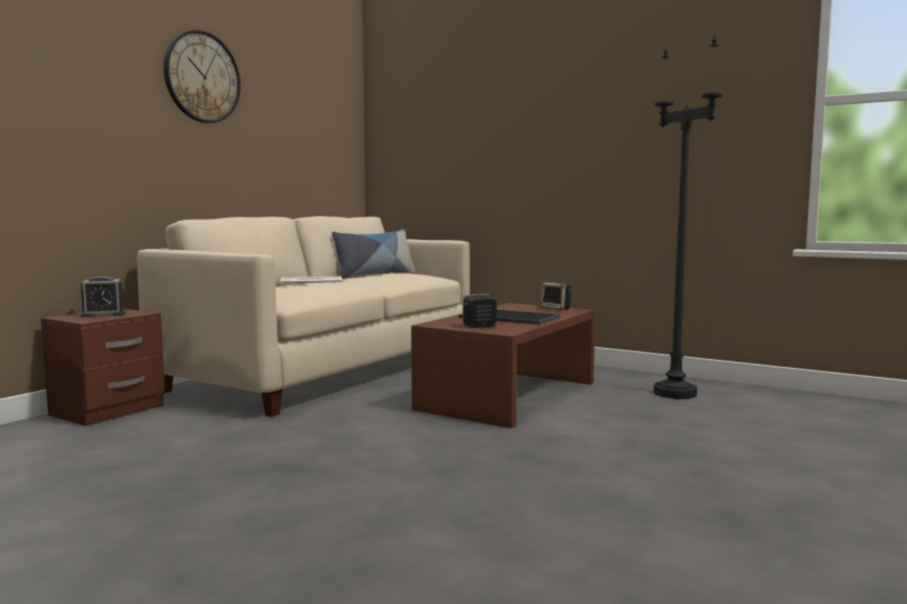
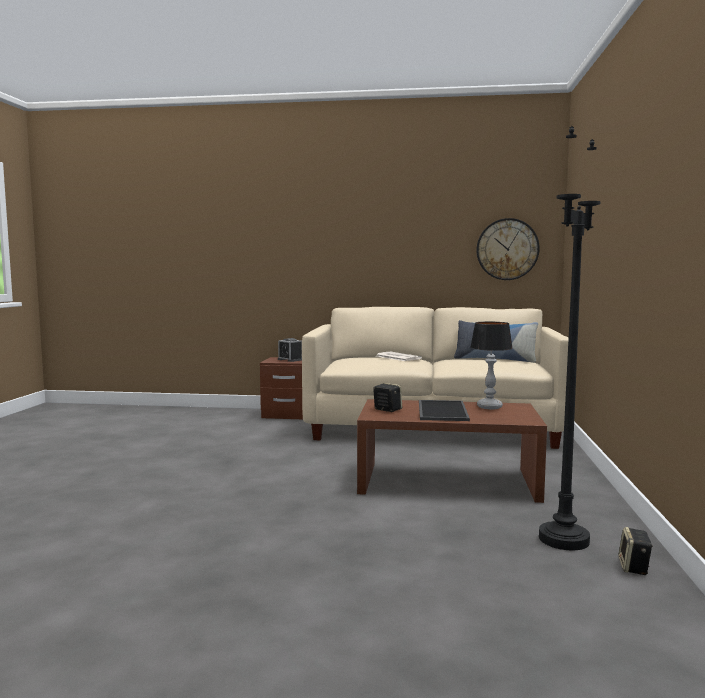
camera: 65 degrees right, 0 degrees up
wall clock [164,30,241,123] -> wall clock moved to [476,218,540,280]
speaker [541,282,572,310] -> speaker moved to [618,527,653,575]
none -> table lamp [470,322,513,409]

